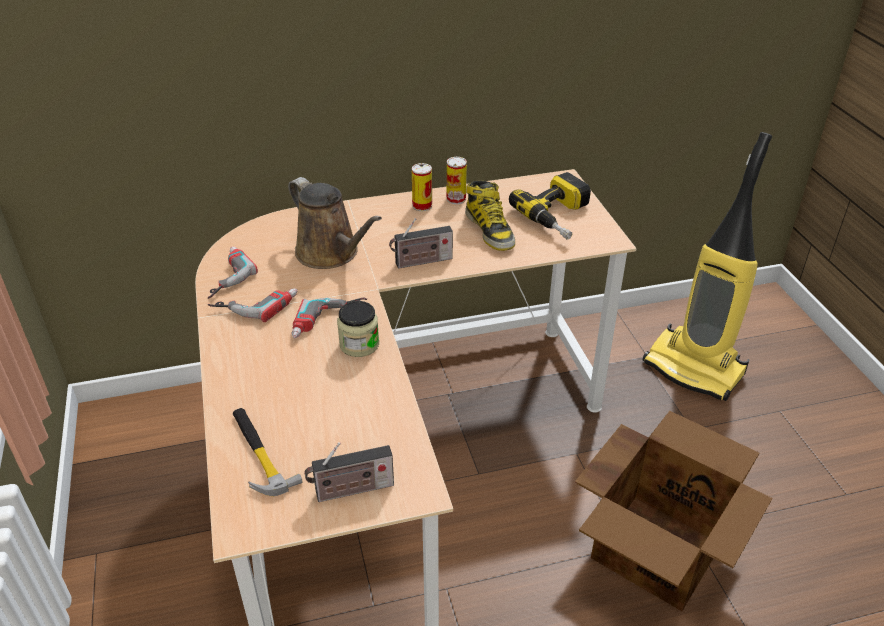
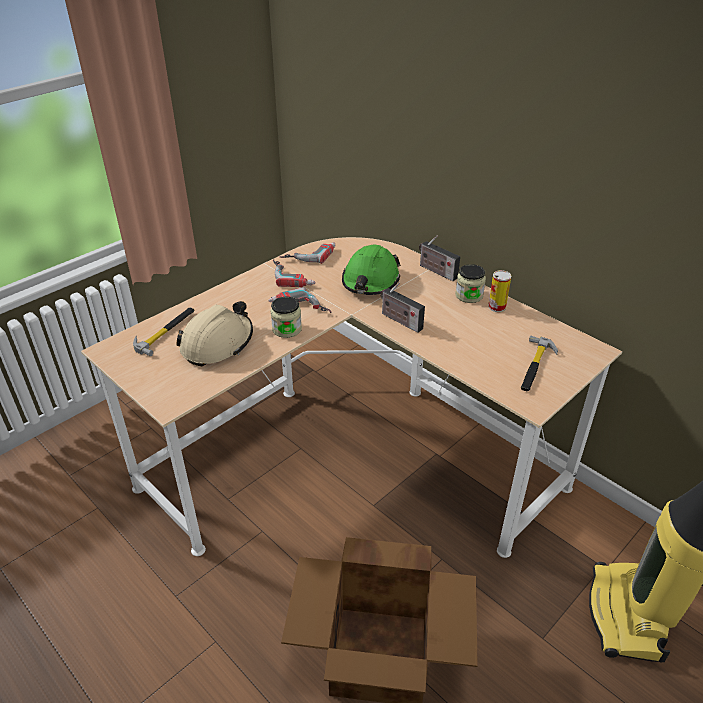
camera: 60 degrees right, 0 degrees up
brown watering can [288,177,382,269] -> green hard hat [342,244,401,295]
radio [305,442,394,502] -> radio moved to [419,235,460,281]
can [412,163,432,211] -> jar [456,264,486,303]
boot [465,181,515,251] -> none
power drill [509,172,591,239] -> hammer [521,336,558,391]
none -> beige hard hat [176,301,253,366]

